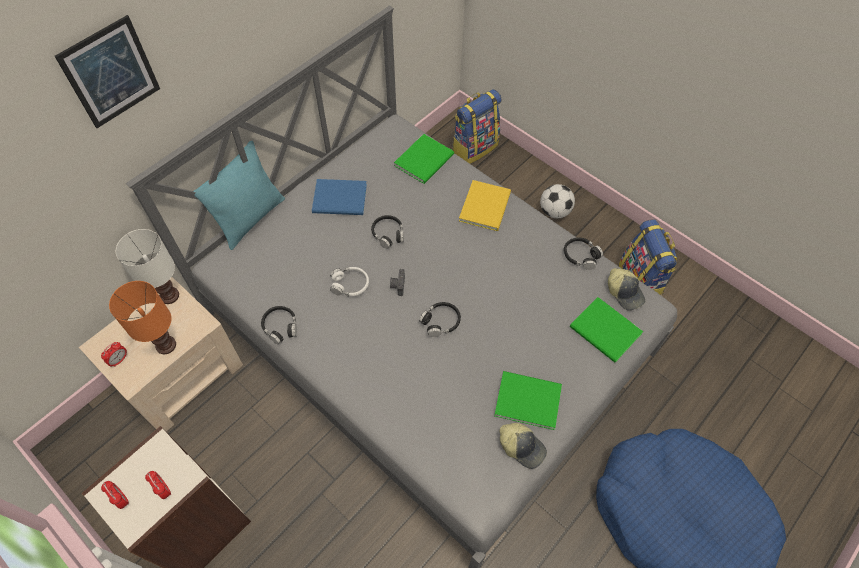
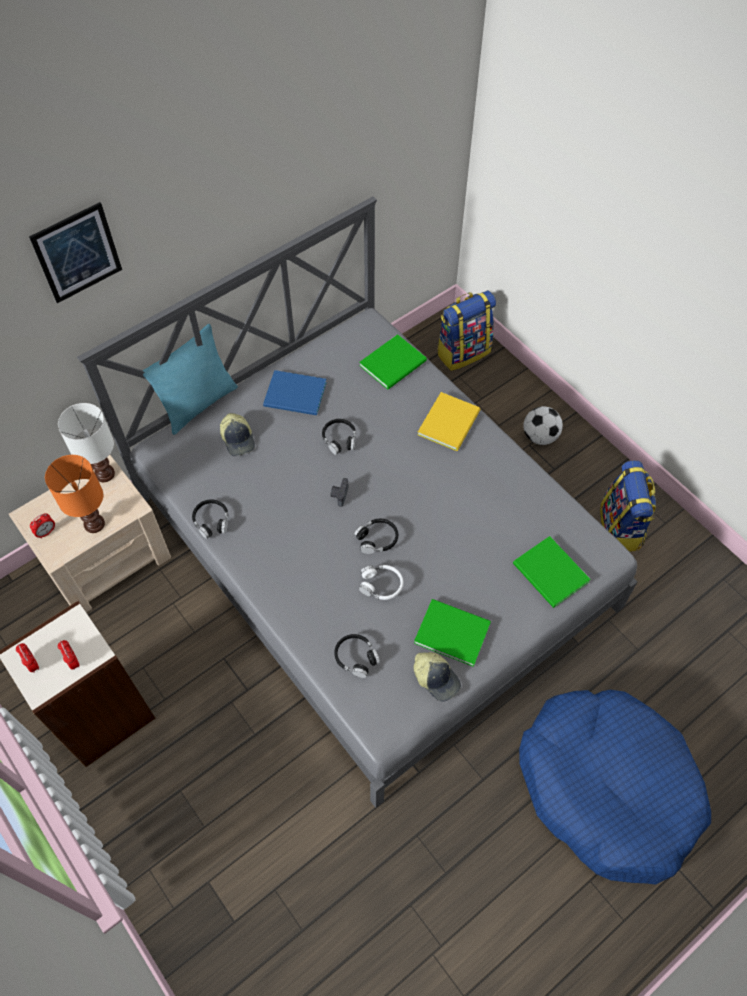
camera: 10 degrees right, 0 degrees up
white headphones [330,267,369,296] -> white headphones moved to [359,565,404,600]
black headphones [564,237,603,270] -> black headphones moved to [334,634,380,678]
cap [608,268,645,311] -> cap moved to [220,413,255,456]

